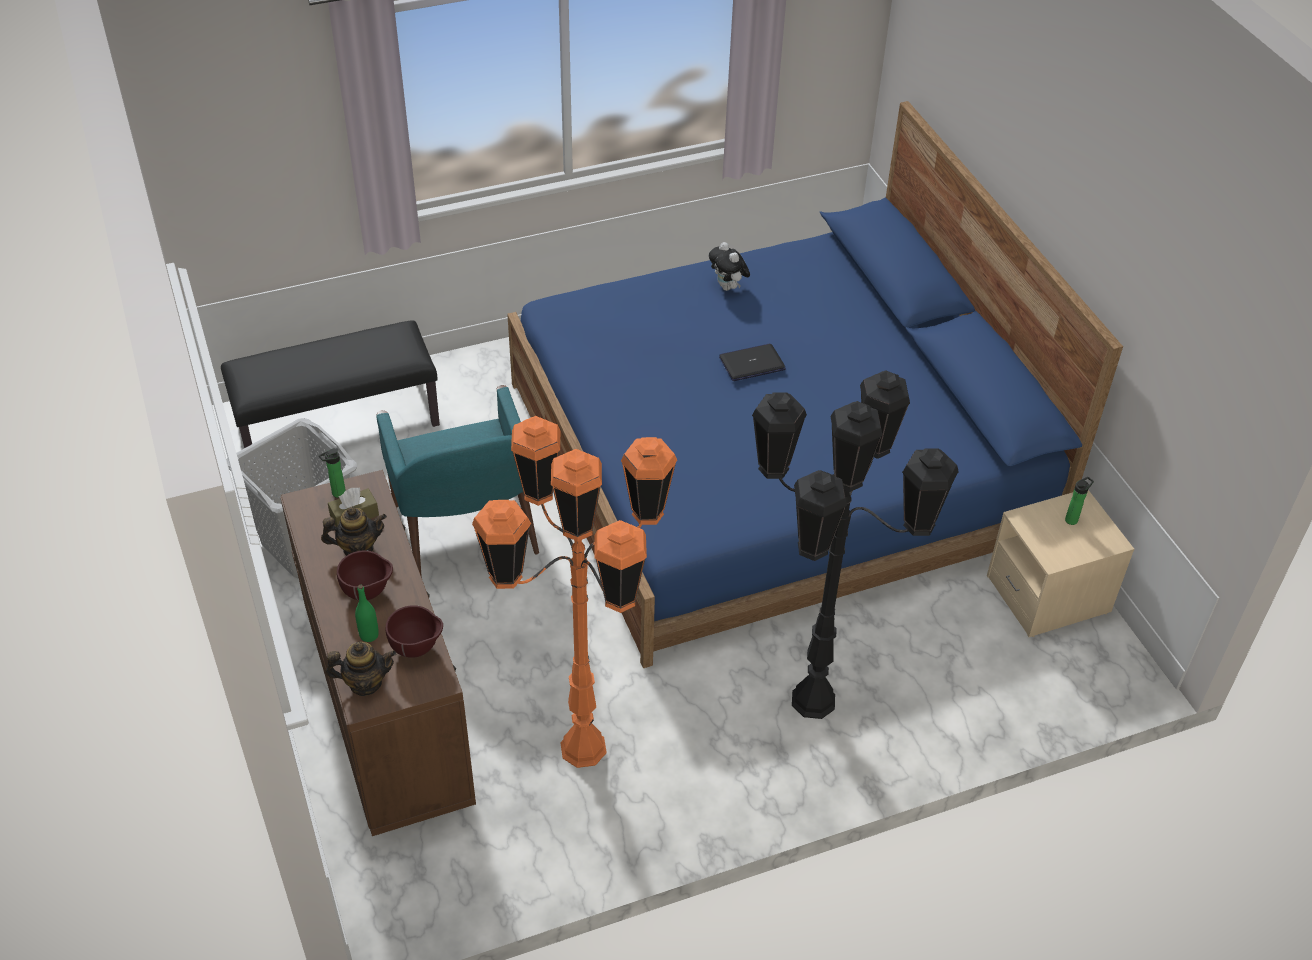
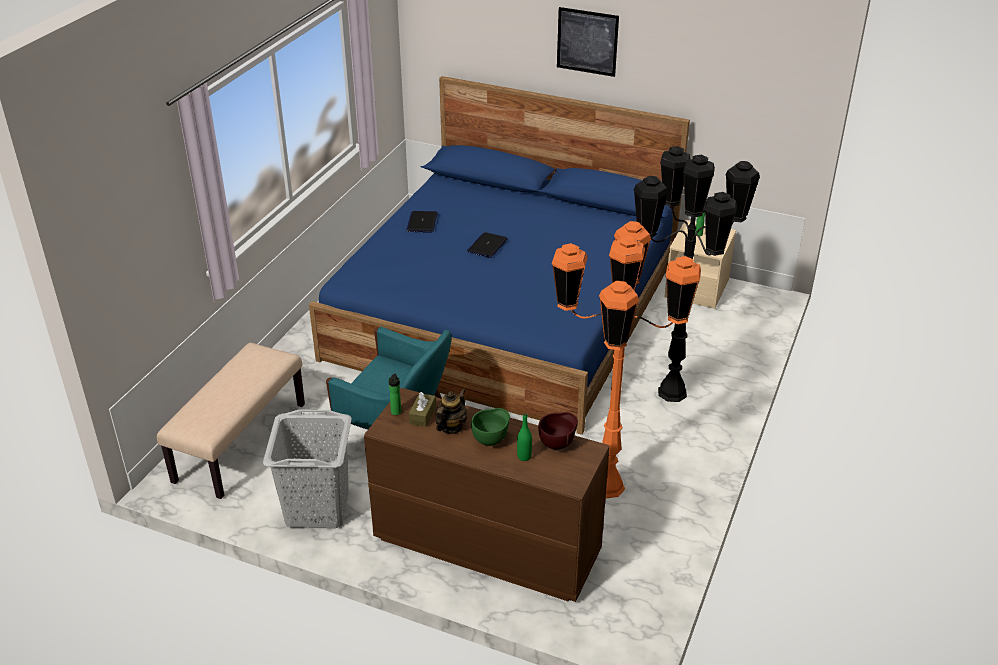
camera: 45 degrees left, 10 degrees down
black bench [221,320,440,470] -> beige bench [157,343,305,499]
teapot [326,642,396,696] -> none
brown bowl [337,550,393,600] -> green bowl [471,408,510,446]
plush toy [709,242,750,291] -> laptop [406,211,437,233]
none -> picture [557,7,619,77]

